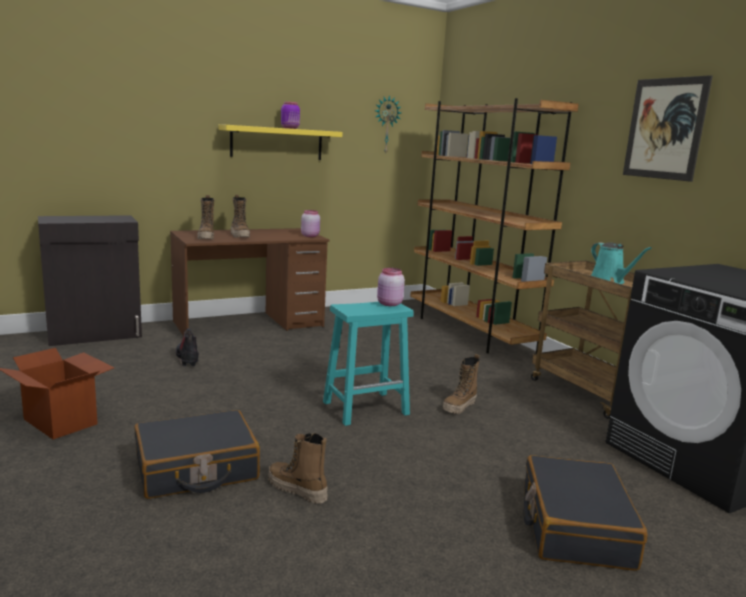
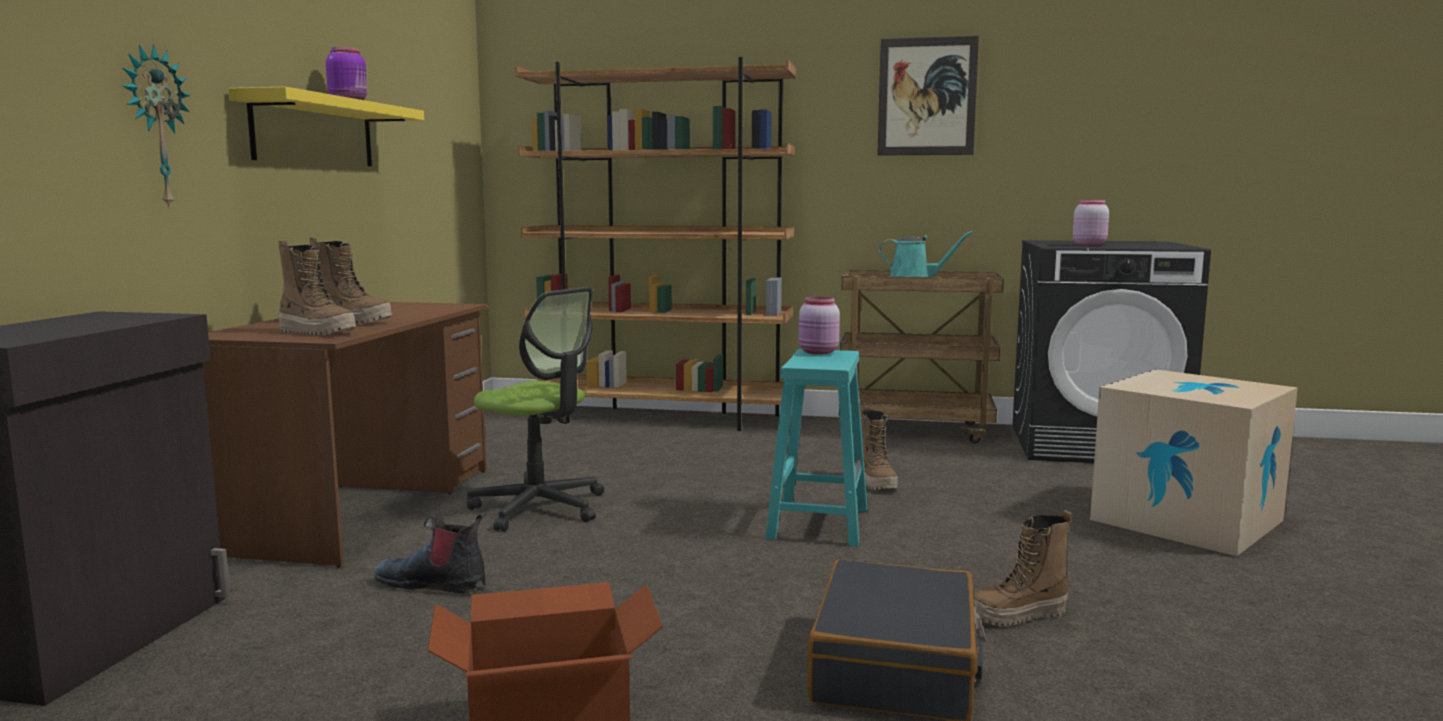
camera: 50 degrees left, 5 degrees down
pink jar [301,210,320,237] -> pink jar moved to [1073,200,1109,246]
wall clock [375,95,401,153] -> wall clock moved to [122,44,191,209]
black suitcase [523,455,647,571] -> cardboard box [1090,369,1298,556]
none -> office chair [467,287,604,531]

